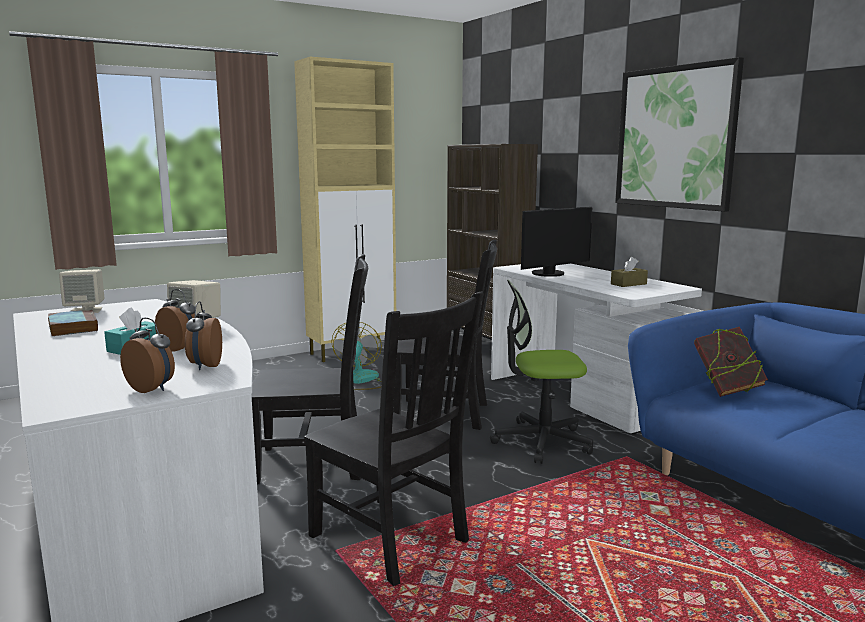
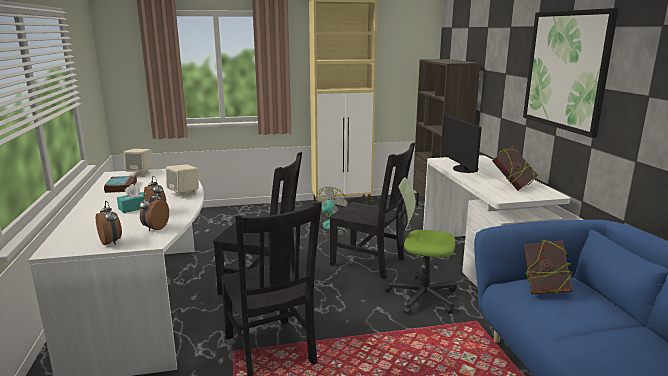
camera: 20 degrees right, 5 degrees up
monitor [521,207,592,277] -> monitor turned 90 degrees clockwise [441,115,482,173]
brown tissue box [611,257,648,287] -> book [492,146,538,191]

